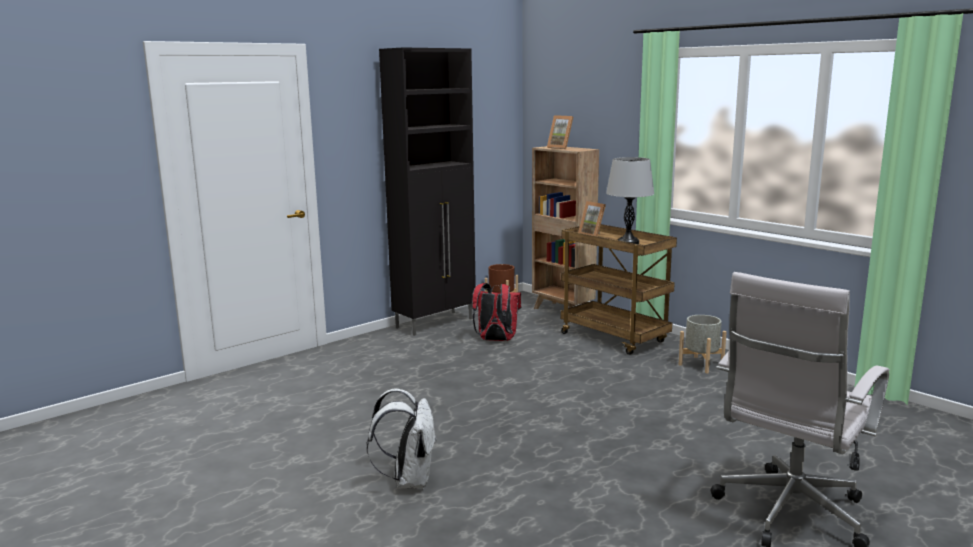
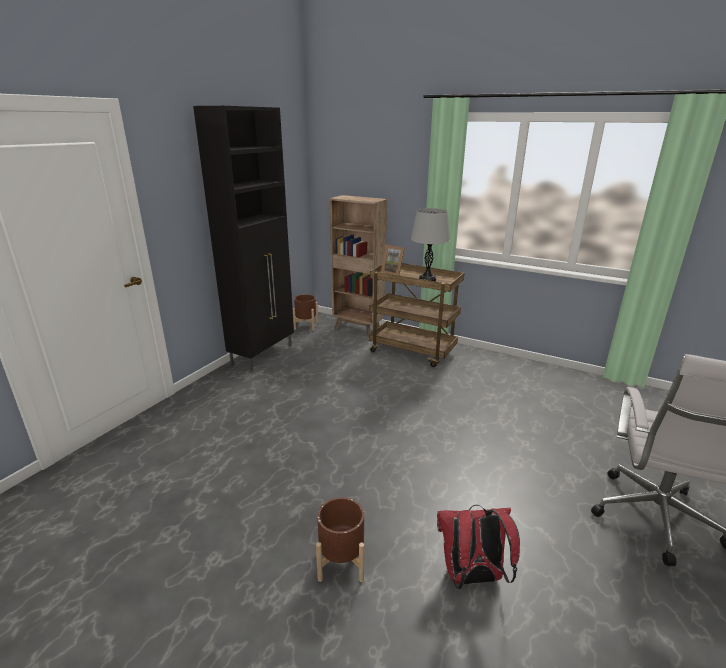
camera: 20 degrees left, 10 degrees up
white backpack [366,388,437,489] -> brown planter [316,497,364,582]
red backpack [472,283,522,341] -> red backpack moved to [437,505,520,589]
picture frame [547,115,573,149] -> none
grey planter [678,315,727,374] -> none

